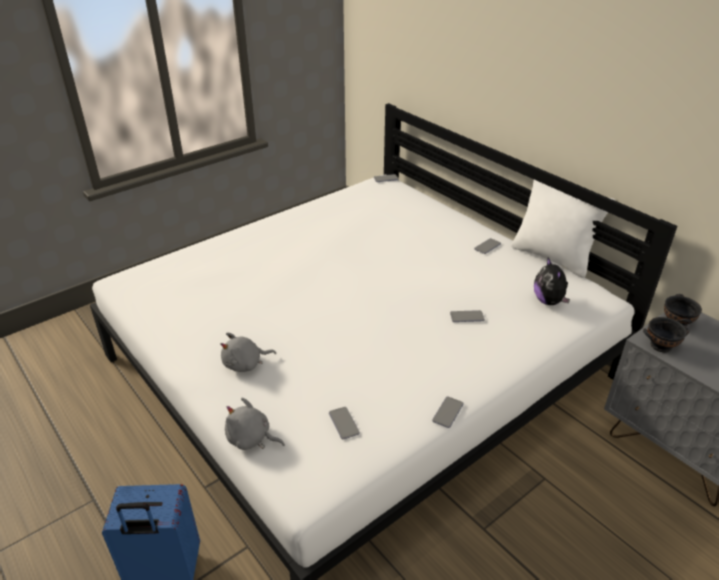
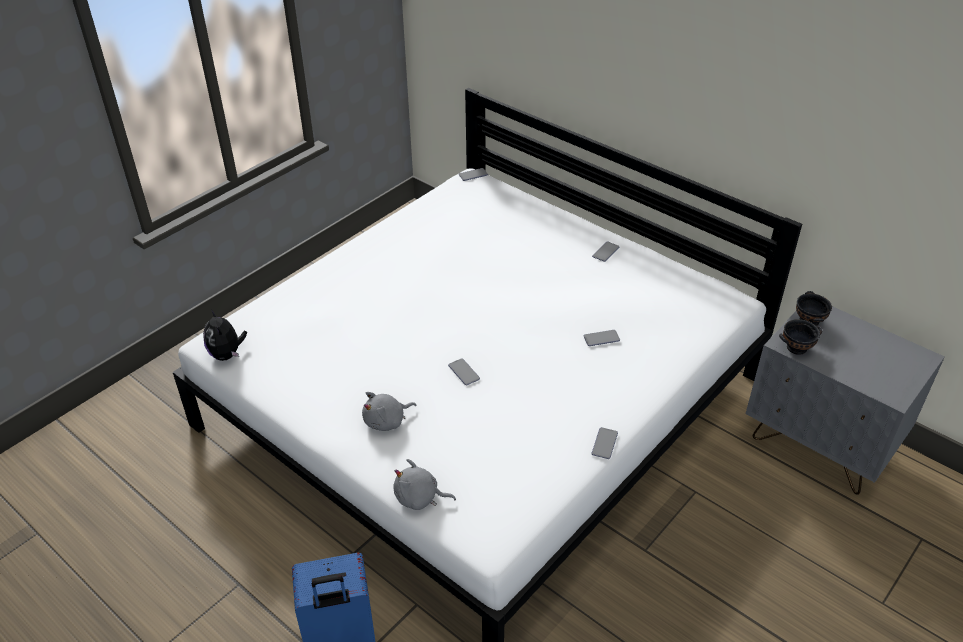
camera: 10 degrees left, 5 degrees up
phone [329,407,360,439] -> phone moved to [448,358,480,385]
white pillow [511,180,615,278] -> none
plush toy [534,257,570,305] -> plush toy moved to [203,309,247,361]

